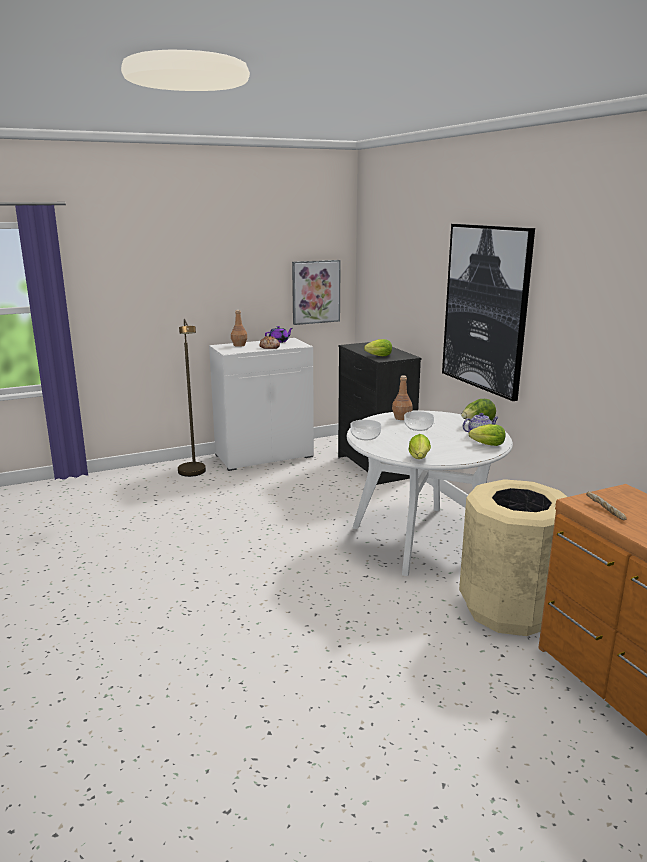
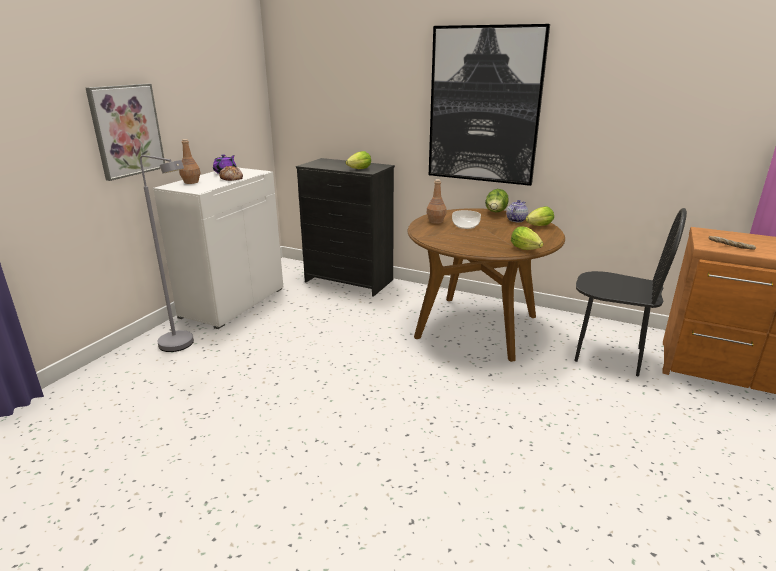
camera: 40 degrees left, 5 degrees up
brown floor lamp [178,319,206,477] -> grey floor lamp [140,155,194,352]
picture [292,260,341,325] -> picture moved to [86,84,165,181]
white dining table [347,410,513,576] -> brown dining table [408,208,565,362]
bowl [350,420,381,440] -> none
beige trash can [459,479,567,636] -> black chair [574,208,687,377]

